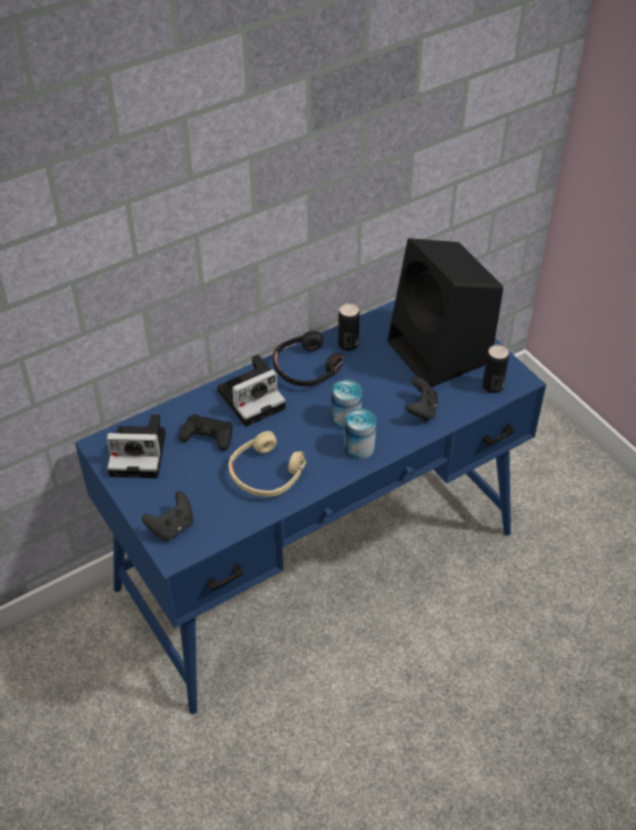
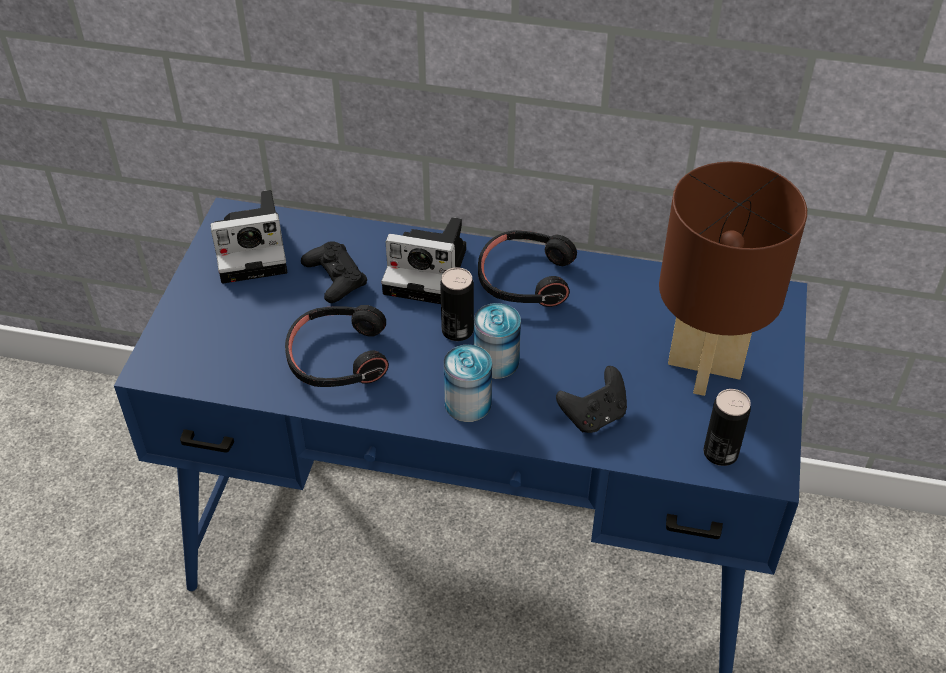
camera: 45 degrees right, 0 degrees up
camera [106,414,166,478] -> camera turned 60 degrees counterclockwise [210,190,287,284]
black game controller [142,491,193,540] -> none
beige headphones [229,431,306,497] -> black headphones [285,305,389,387]
can [338,303,360,351] -> can moved to [440,267,474,341]
black speaker [387,238,503,387] -> brown table lamp [659,162,807,396]

